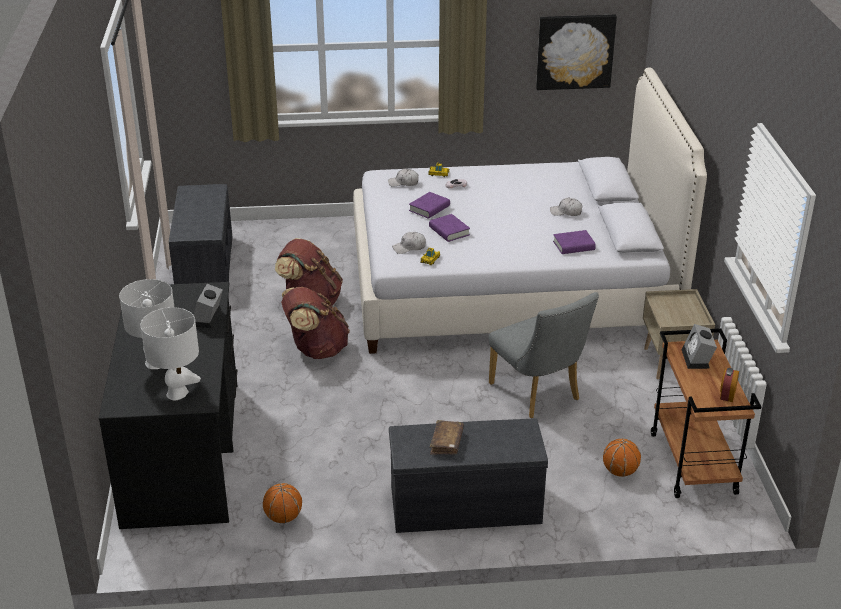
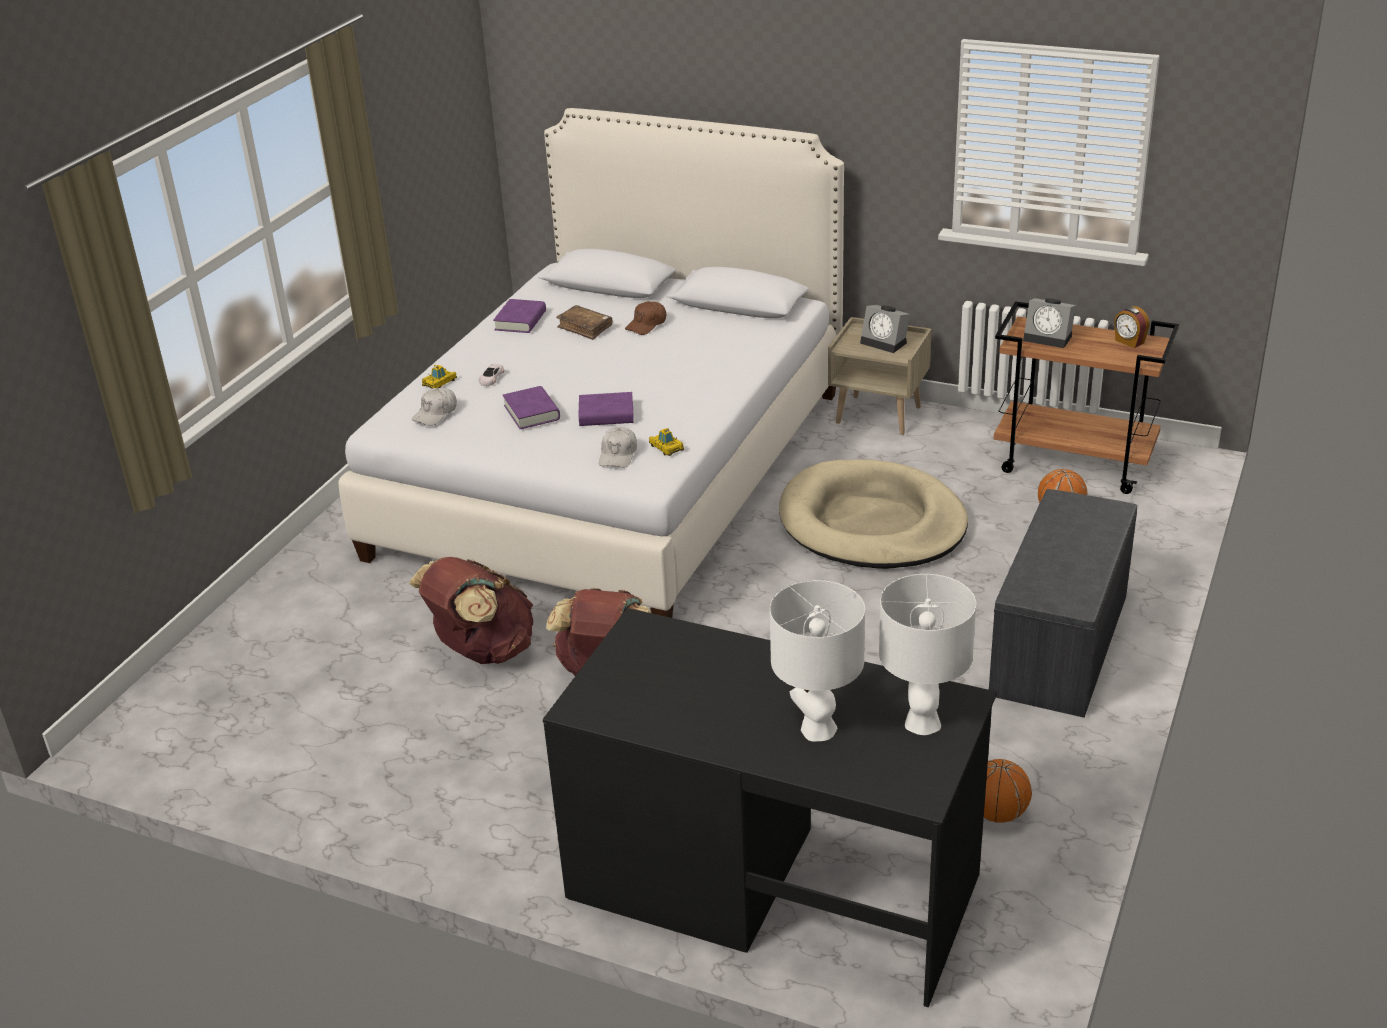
camera: 60 degrees left, 0 degrees up
grey bench [169,184,233,284] -> none
alarm clock [194,284,223,328] -> alarm clock moved to [860,305,910,353]
brown book [430,420,464,455] -> brown book moved to [556,305,613,340]
grey chair [489,292,599,418] -> beige dog bed [779,459,968,569]
picture [536,15,617,90] -> none
white cap [550,197,582,216] -> brown cap [625,301,666,335]
purple book [553,230,596,254] -> purple book moved to [493,299,546,333]

